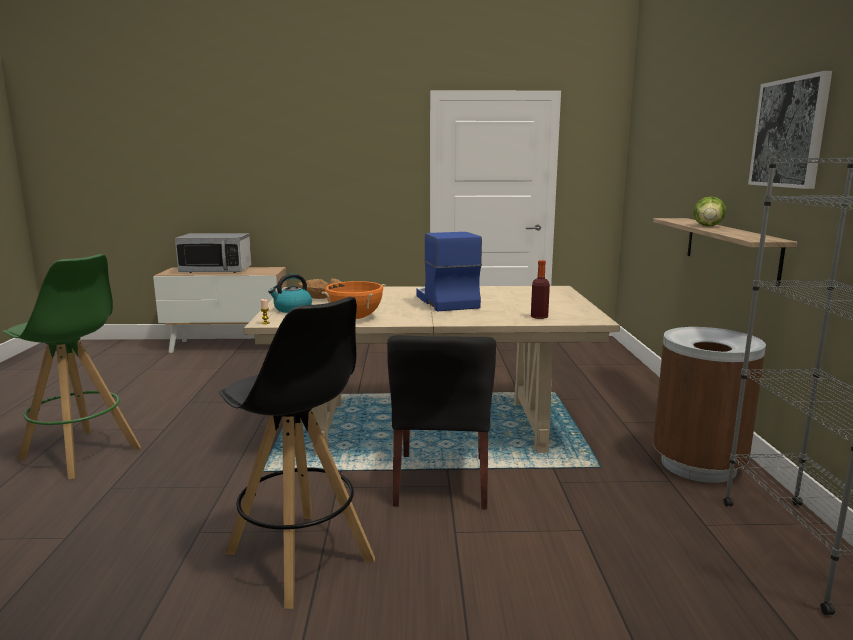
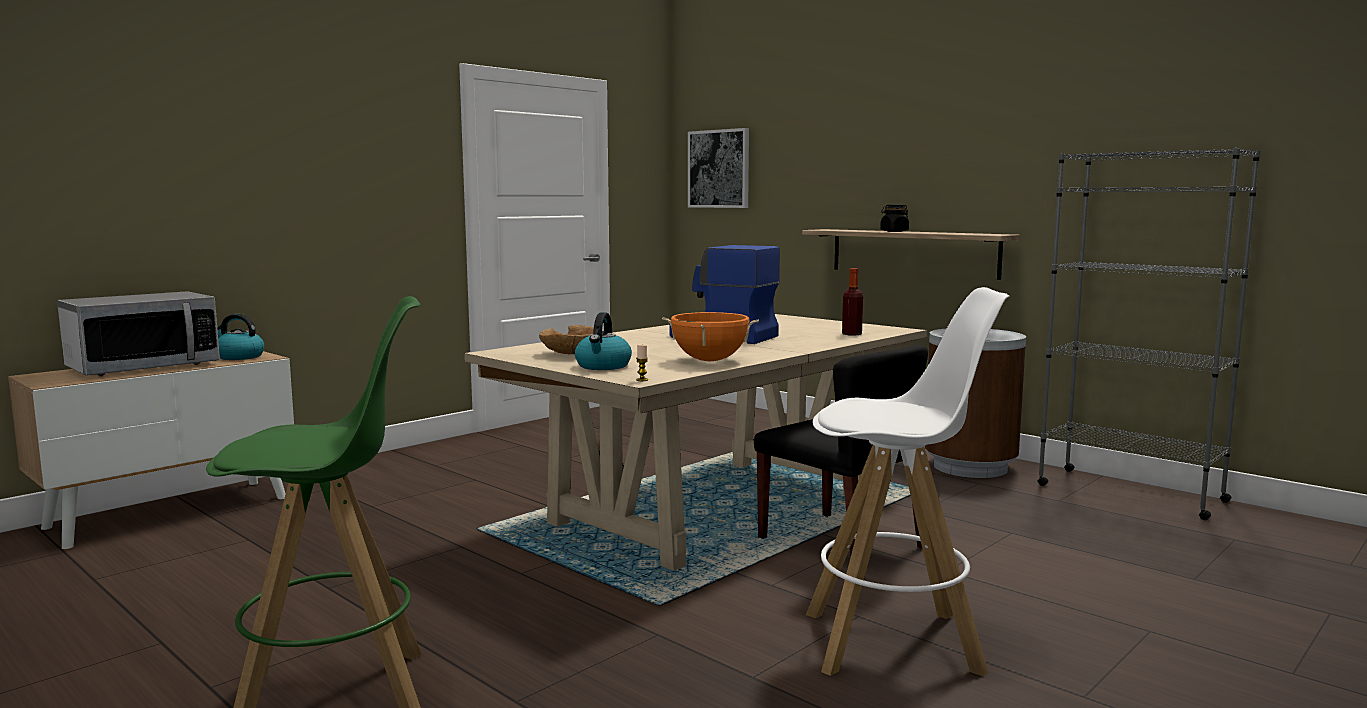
camera: 45 degrees left, 5 degrees down
black stool [219,297,375,609] -> white stool [806,287,1009,676]
lettuce [693,196,726,226] -> black jar [880,204,909,232]
picture [748,71,832,189] -> picture moved to [688,128,749,208]
none -> kettle [217,314,264,360]

